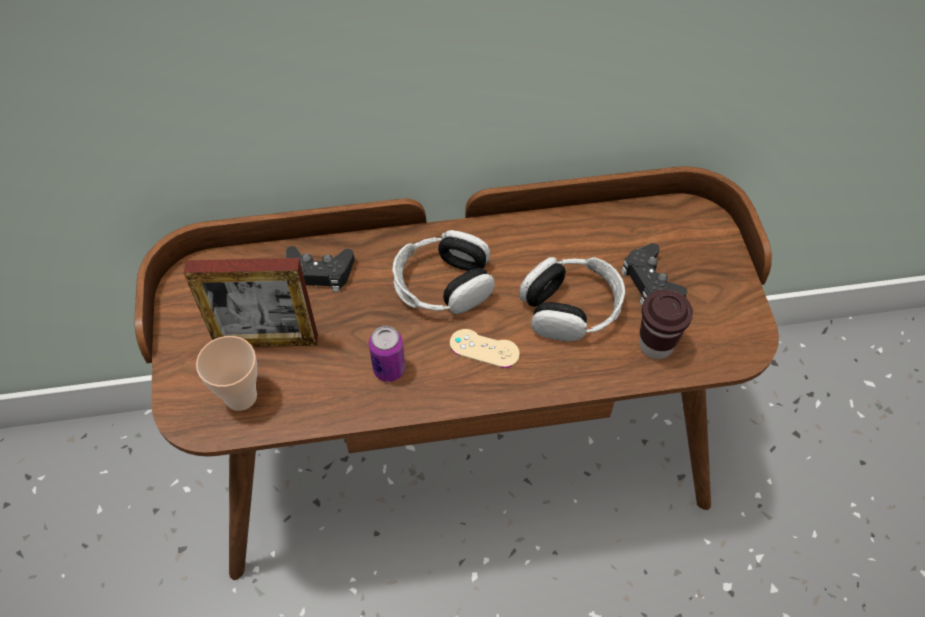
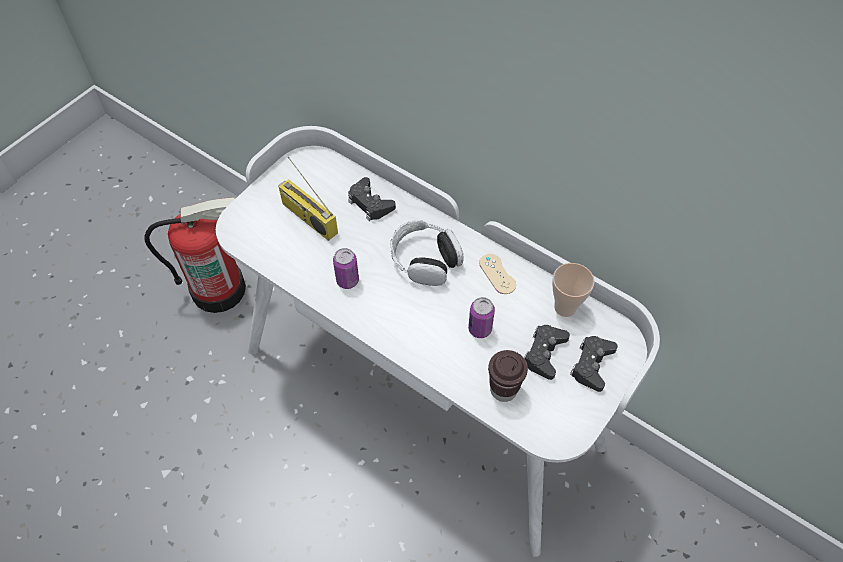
camera: 45 degrees right, 0 degrees up
brown desk [135,166,779,580] -> white desk [216,126,660,557]
picture frame [184,258,318,347] -> radio [278,157,338,241]
cup [196,336,257,411] -> cup moved to [552,263,595,317]
beige game controller [450,329,520,368] -> beige game controller moved to [479,254,516,294]
headphones [519,257,625,342] -> can [468,297,495,338]
none -> fire extinguisher [144,198,246,313]
none -> black game controller [570,336,618,392]

